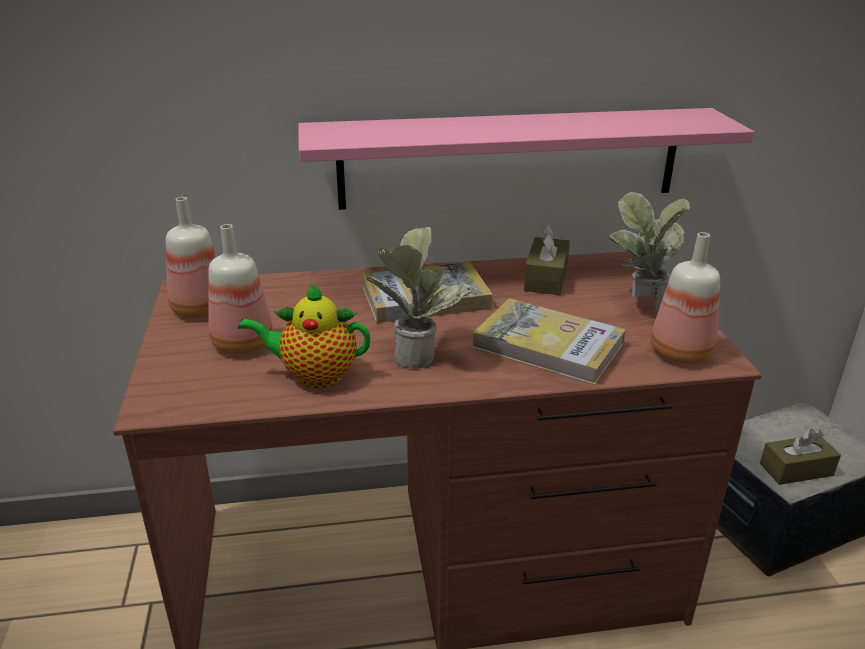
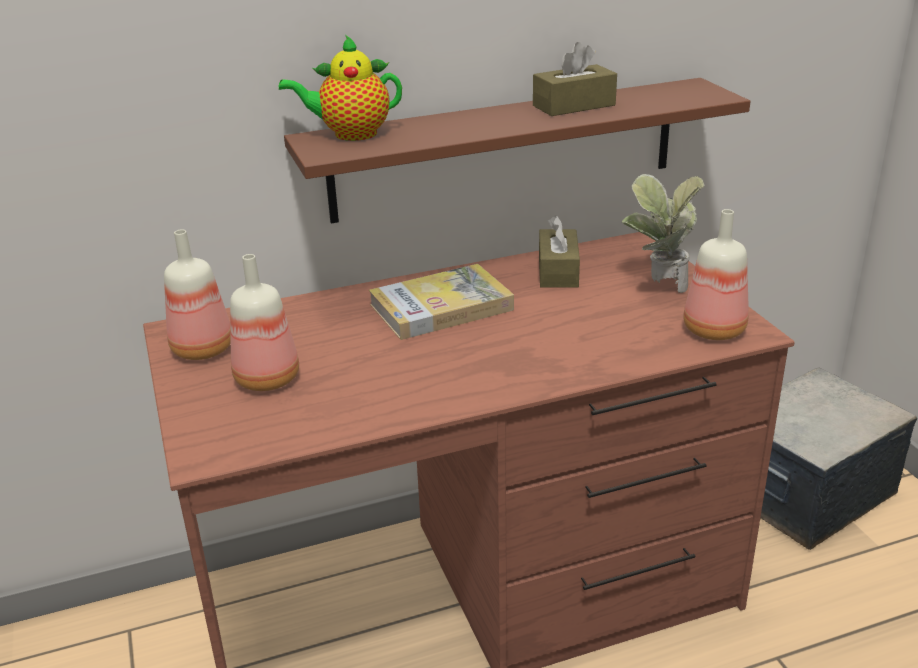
camera: 10 degrees left, 0 degrees up
teapot [238,283,370,388] -> teapot moved to [279,35,402,141]
pink shelf [298,108,754,210] -> brown shelf [284,78,751,223]
potted plant [367,227,472,368] -> none
book [472,298,625,385] -> none
brown tissue box [760,429,841,485] -> brown tissue box moved to [533,42,617,116]

